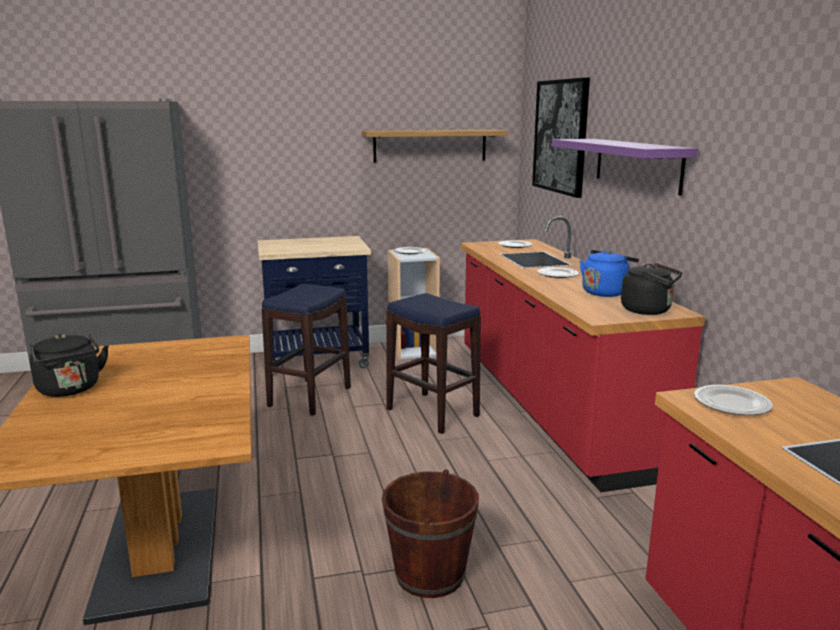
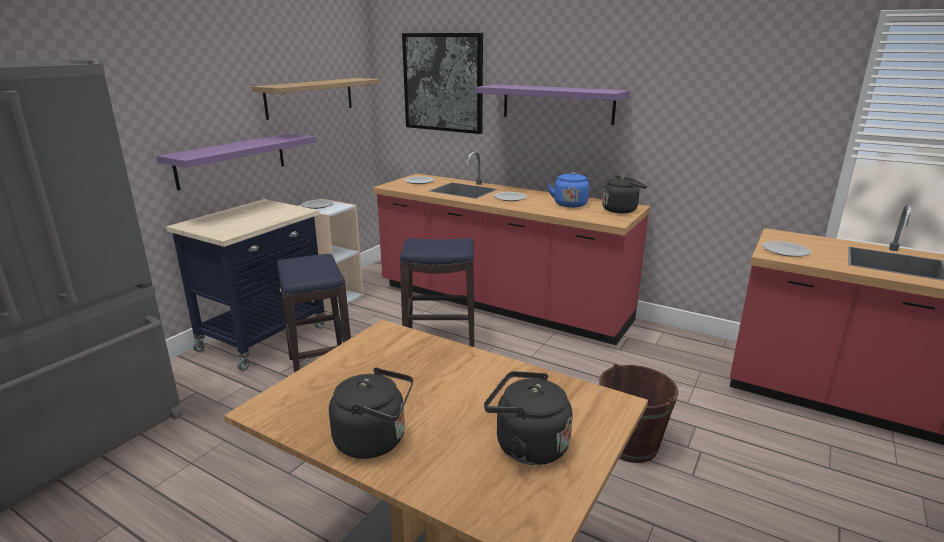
camera: 45 degrees left, 5 degrees up
none -> purple shelf [157,133,316,190]
none -> black kettle [484,371,572,465]

